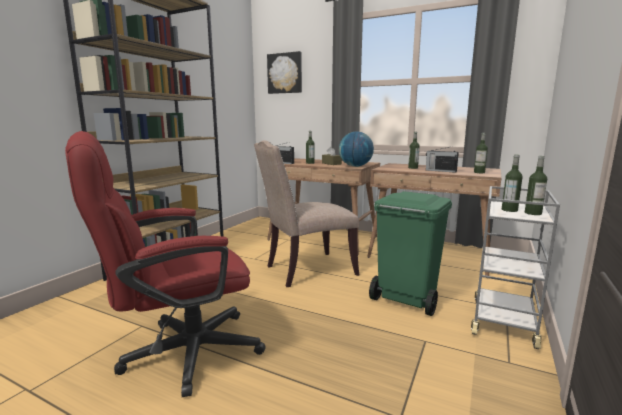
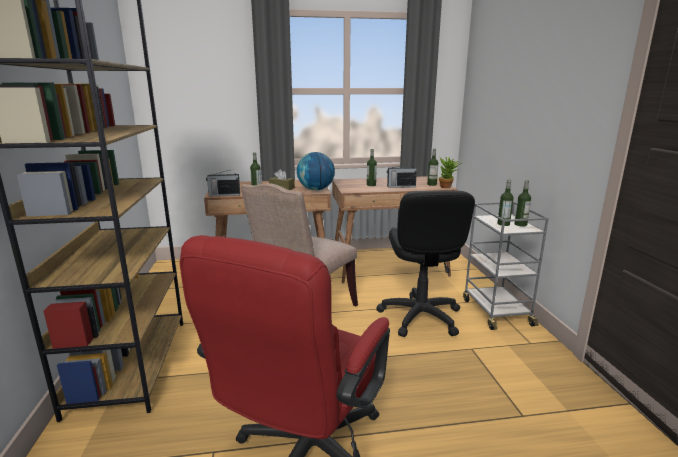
camera: 35 degrees left, 5 degrees up
picture [267,51,302,94] -> none
green trash can [369,191,452,316] -> black office chair [376,191,475,337]
none -> potted plant [439,157,462,188]

